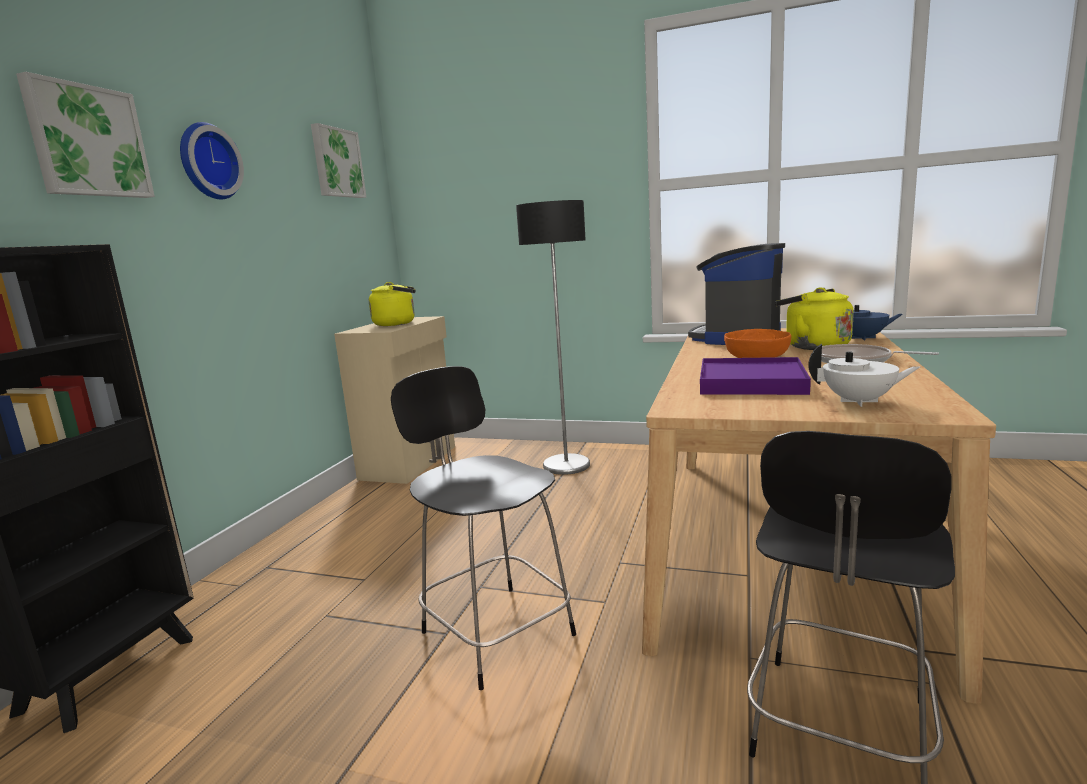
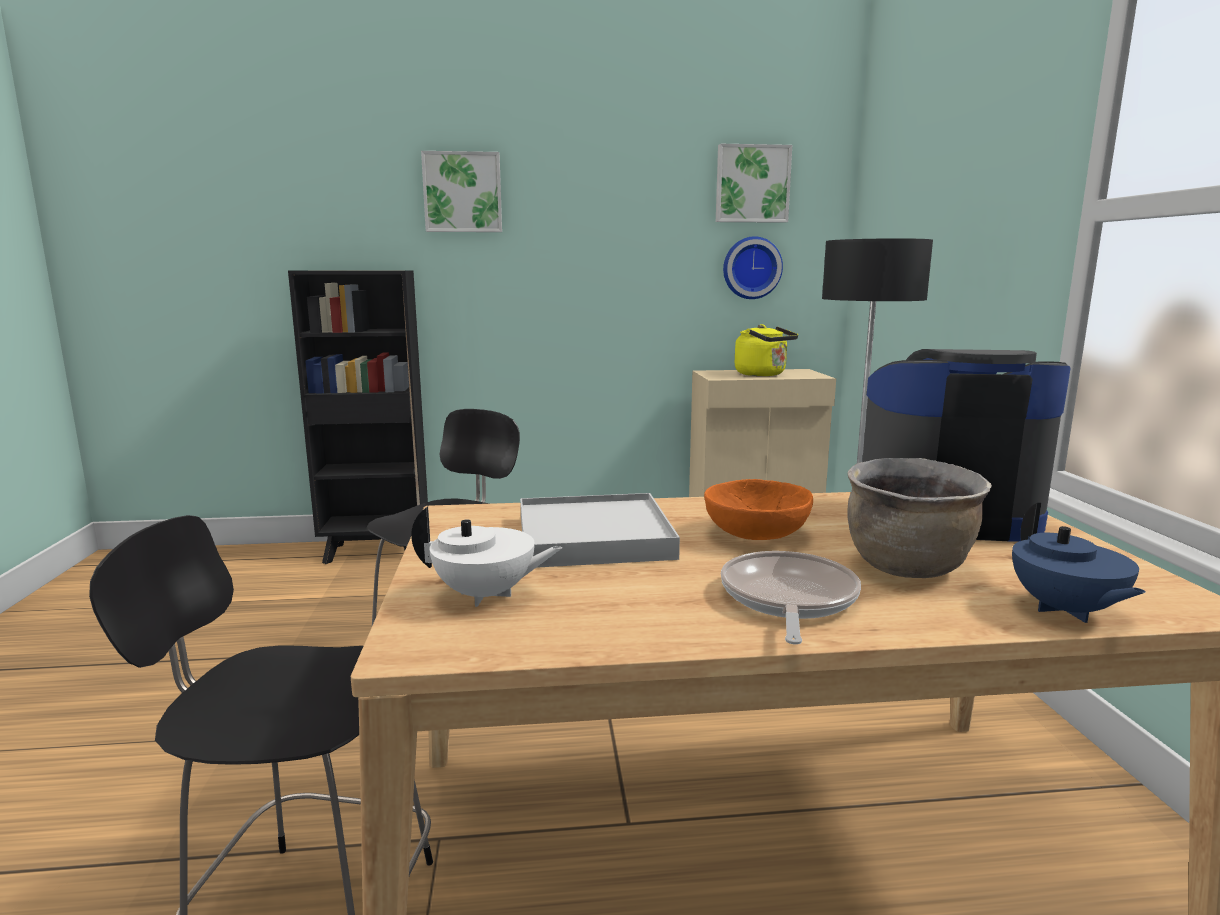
camera: 65 degrees right, 0 degrees up
wall clock [180,122,244,199] -> wall clock moved to [723,236,783,299]
purple tray [700,357,811,395] -> white tray [520,493,680,568]
yellow kettle [775,287,854,350] -> brown cooking pot [848,458,992,578]
white teapot [808,344,920,407] -> white teapot turned 75 degrees counterclockwise [411,507,563,607]

